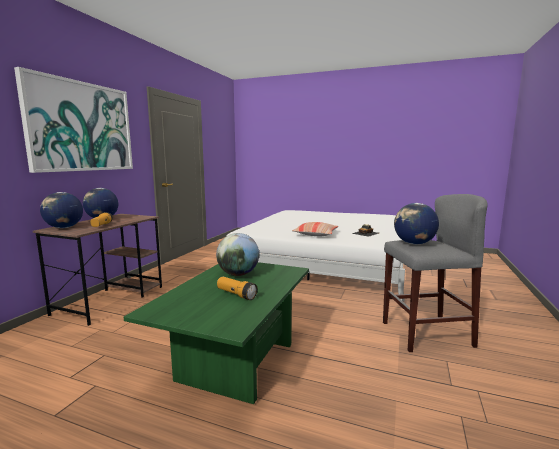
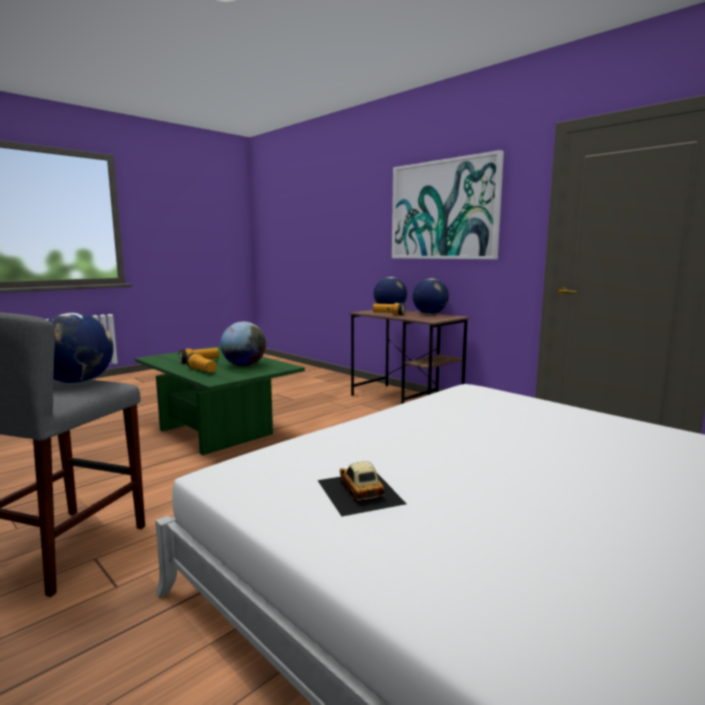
camera: 115 degrees right, 0 degrees up
pillow [292,222,338,236] -> none
none -> flashlight [186,353,217,372]

